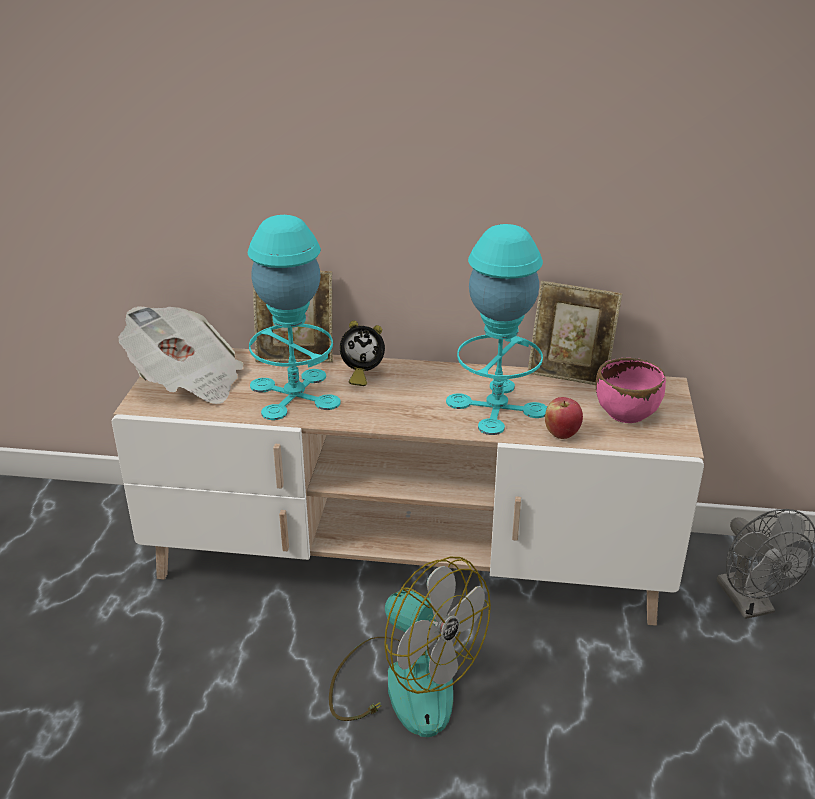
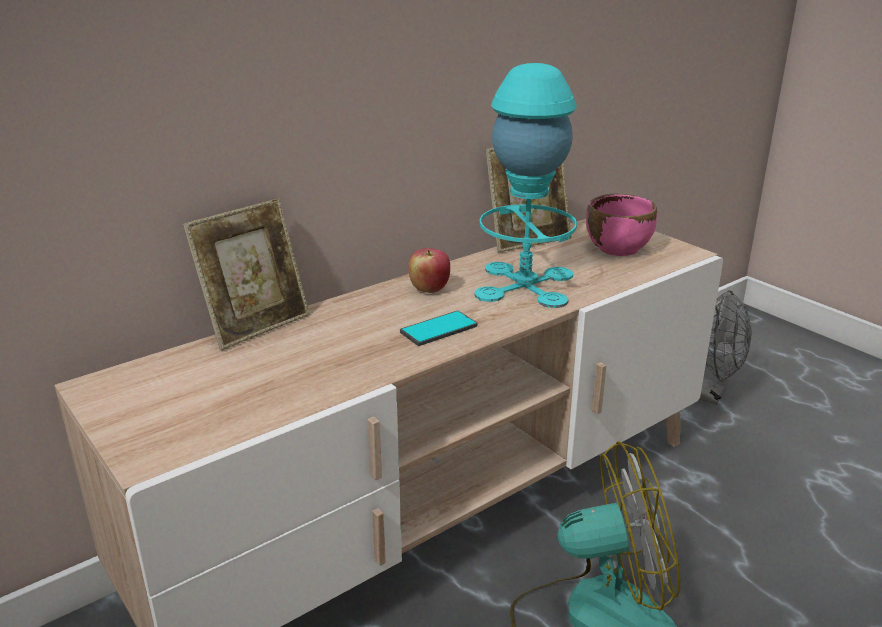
camera: 45 degrees left, 5 degrees down
newspaper [118,306,244,404] -> none
turquoise table lamp [248,215,341,420] -> none
alarm clock [340,321,385,386] -> none
apple [545,397,583,439] -> apple moved to [408,248,450,293]
none -> phone [400,311,477,346]

